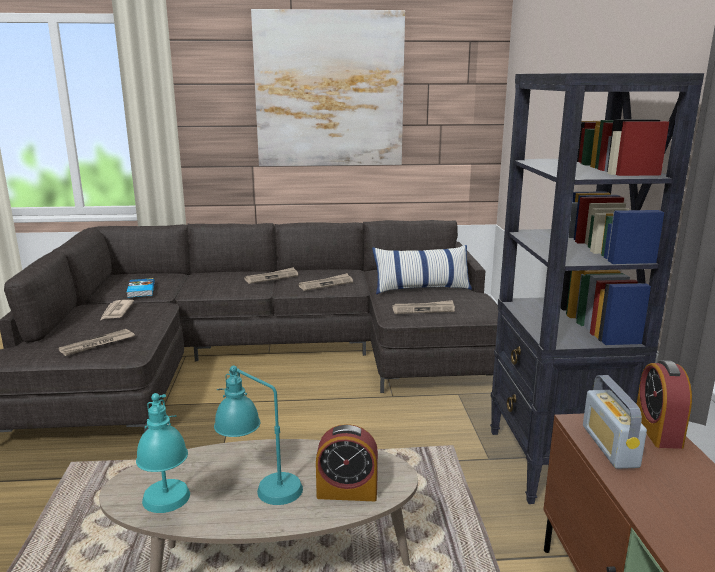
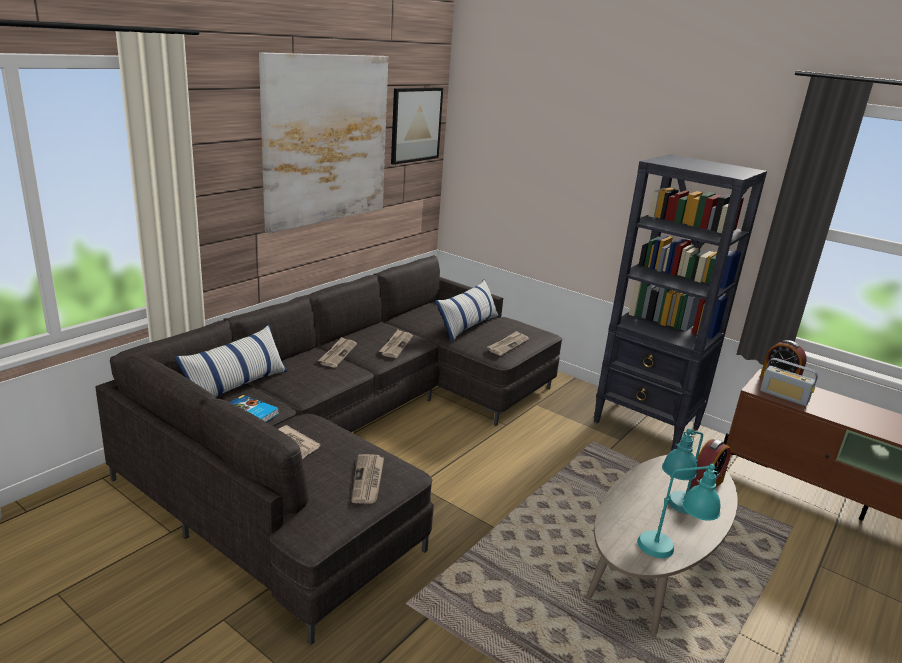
camera: 50 degrees left, 5 degrees up
none -> pillow [175,325,288,397]
none -> picture [391,87,443,165]

